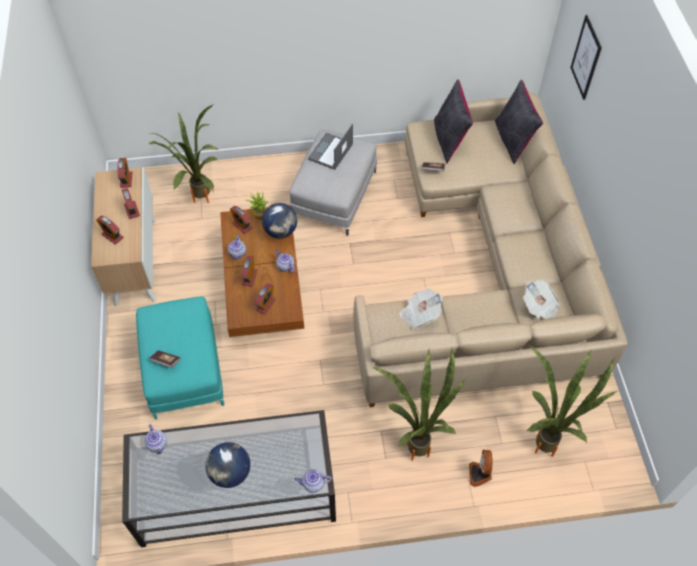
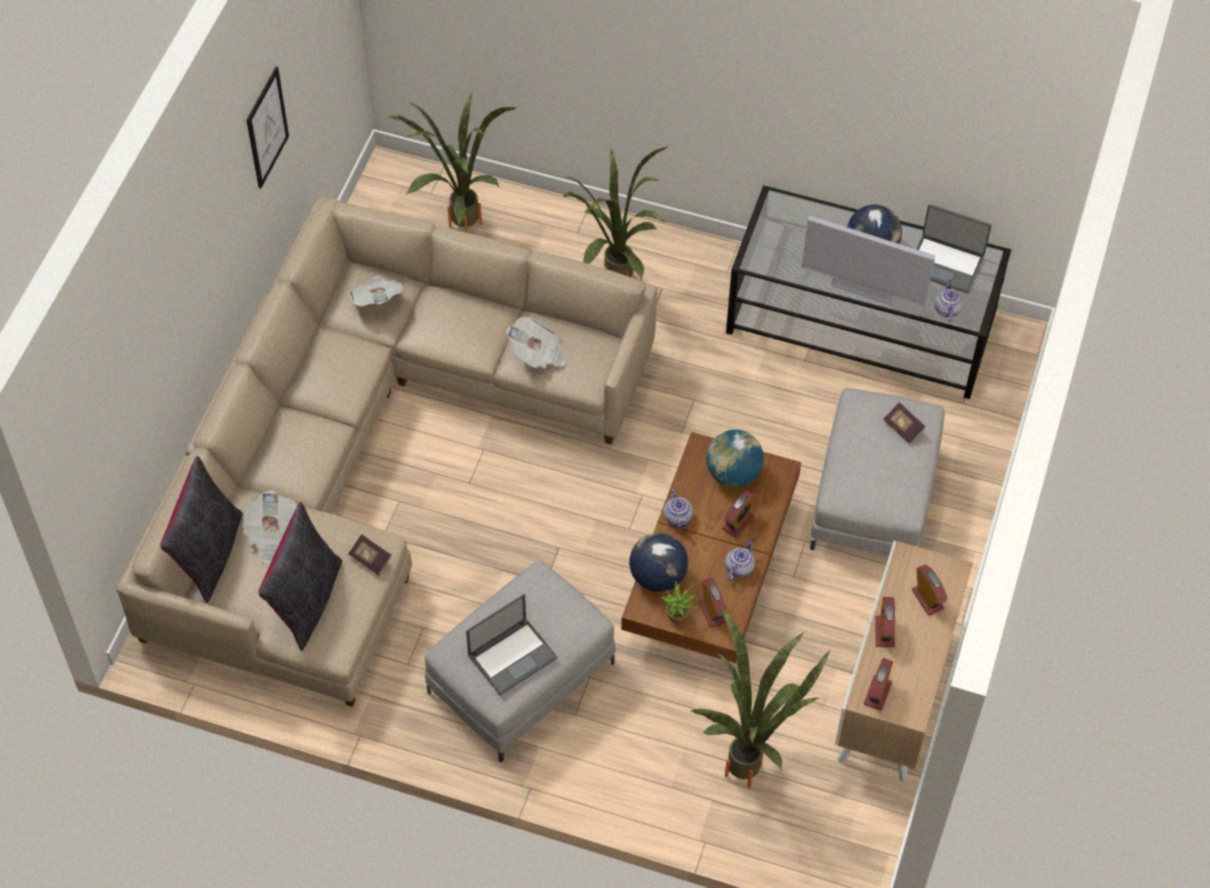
camera: 155 degrees left, 0 degrees up
turquoise ottoman [136,296,225,419] -> grey ottoman [810,388,945,556]
alarm clock [254,283,276,314] -> globe [706,430,764,487]
teapot [294,469,332,493] -> none
fan [469,450,492,487] -> none
picture [570,15,602,100] -> picture moved to [246,67,289,189]
none -> newspaper [242,490,298,564]
none -> television [802,216,935,307]
none -> laptop [916,204,991,293]

